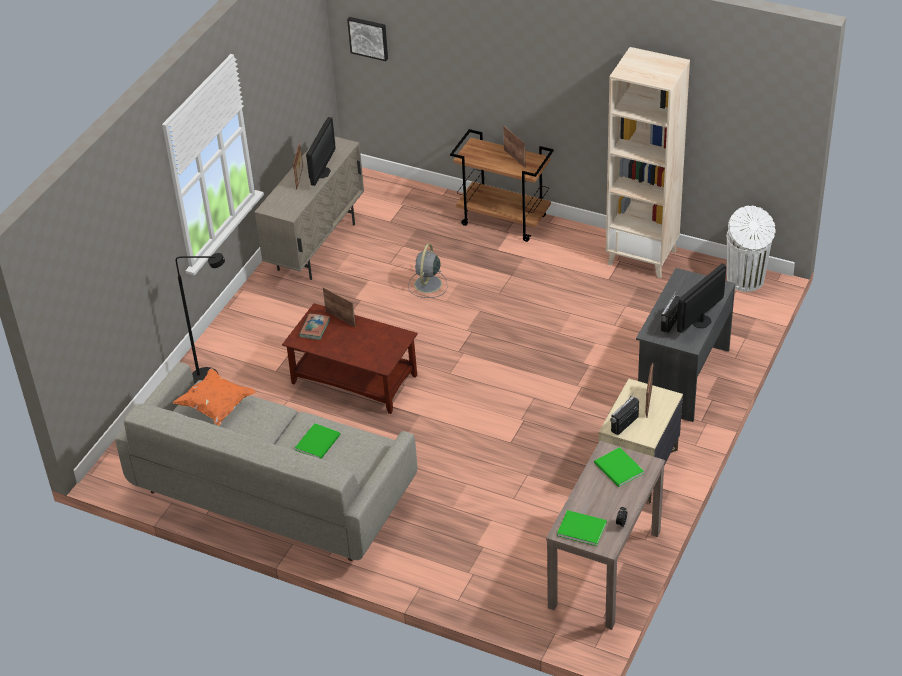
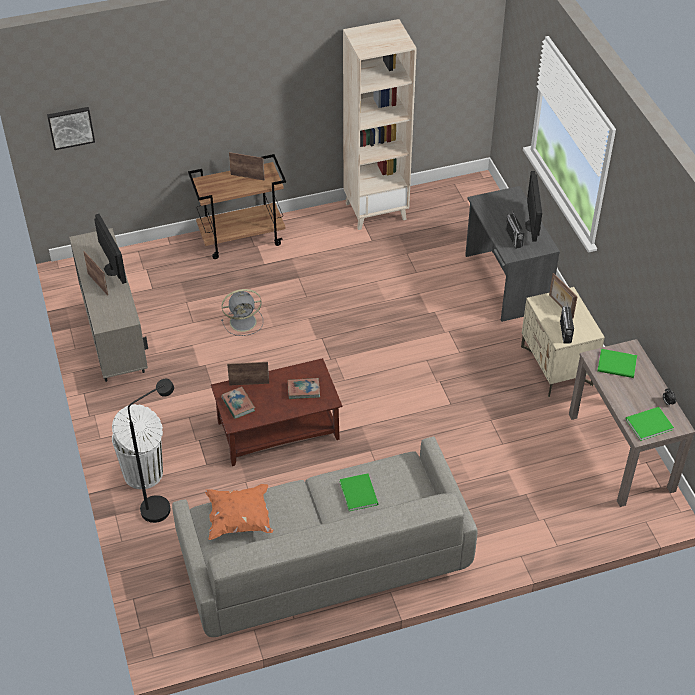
camera: 45 degrees left, 5 degrees up
grey fan [408,244,447,298] -> grey fan turned 75 degrees counterclockwise [221,289,263,336]
white trash can [727,206,776,292] -> white trash can moved to [112,404,163,489]
none -> book [288,378,320,399]

